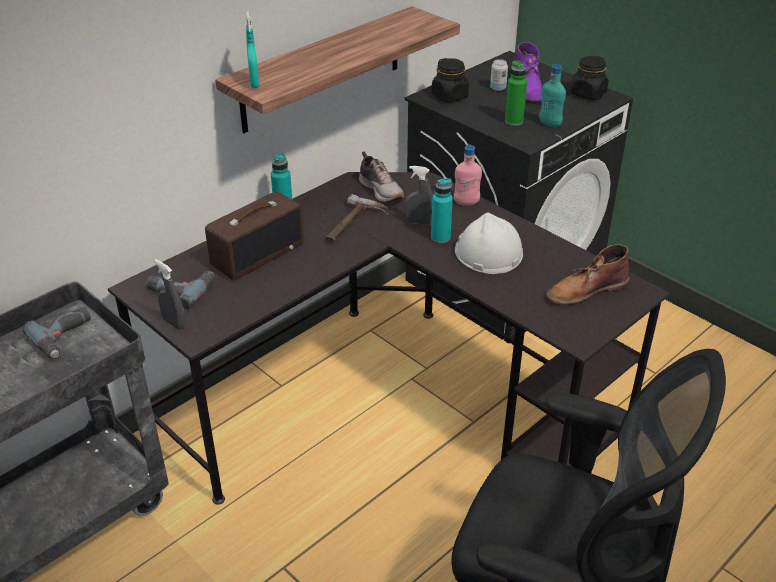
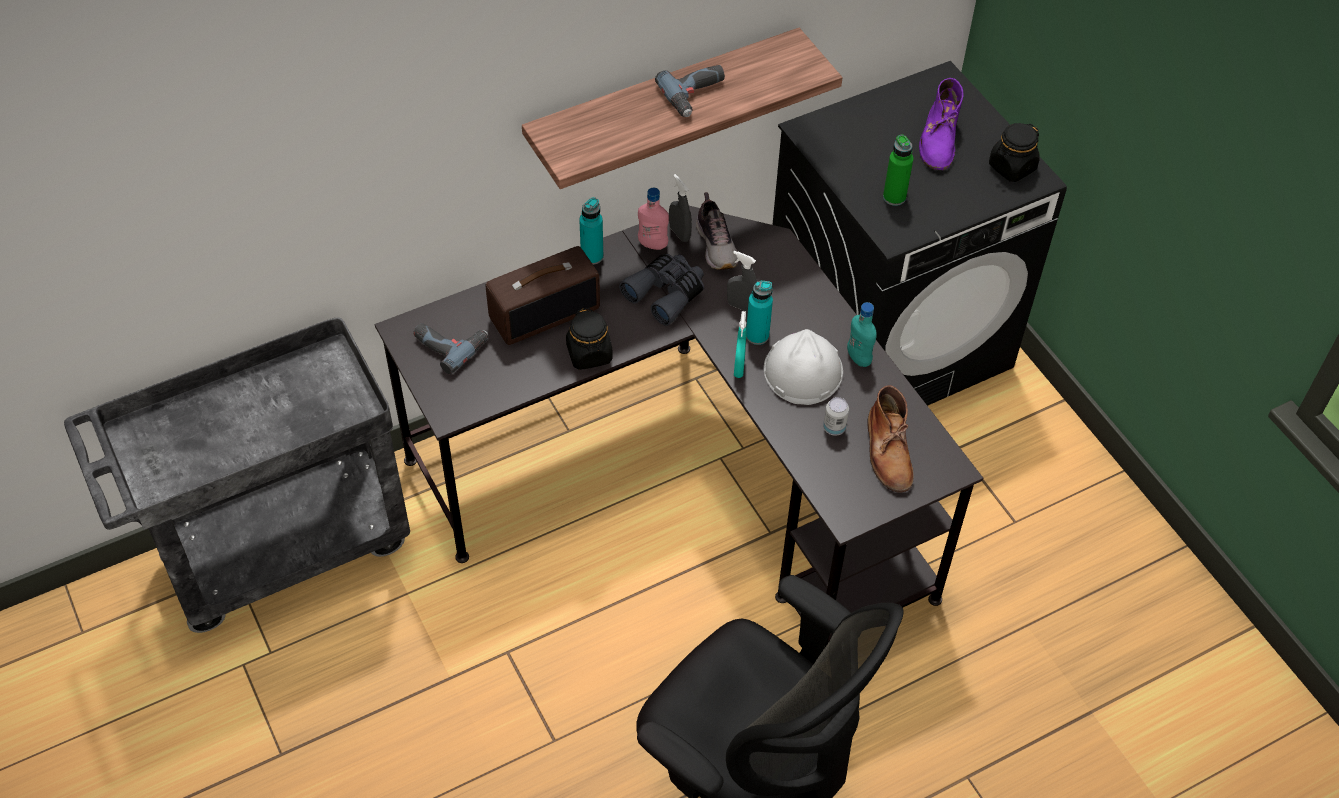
camera: 15 degrees right, 15 degrees up
power drill [23,307,91,359] -> power drill moved to [655,65,725,117]
grey spray bottle [154,259,185,330] -> grey spray bottle moved to [669,174,692,242]
turquoise spray bottle [246,12,260,88] -> turquoise spray bottle moved to [734,311,747,378]
hammer [325,194,388,242] -> grey binoculars [619,254,704,326]
black jar [431,58,469,103] -> black jar moved to [566,308,613,370]
pink bottle [454,145,482,206] -> pink bottle moved to [638,188,669,250]
can [490,59,508,91] -> can moved to [823,397,849,436]
turquoise bottle [539,64,566,128] -> turquoise bottle moved to [847,302,877,367]
brown boot [546,244,630,305] -> brown boot turned 90 degrees counterclockwise [867,385,914,493]

